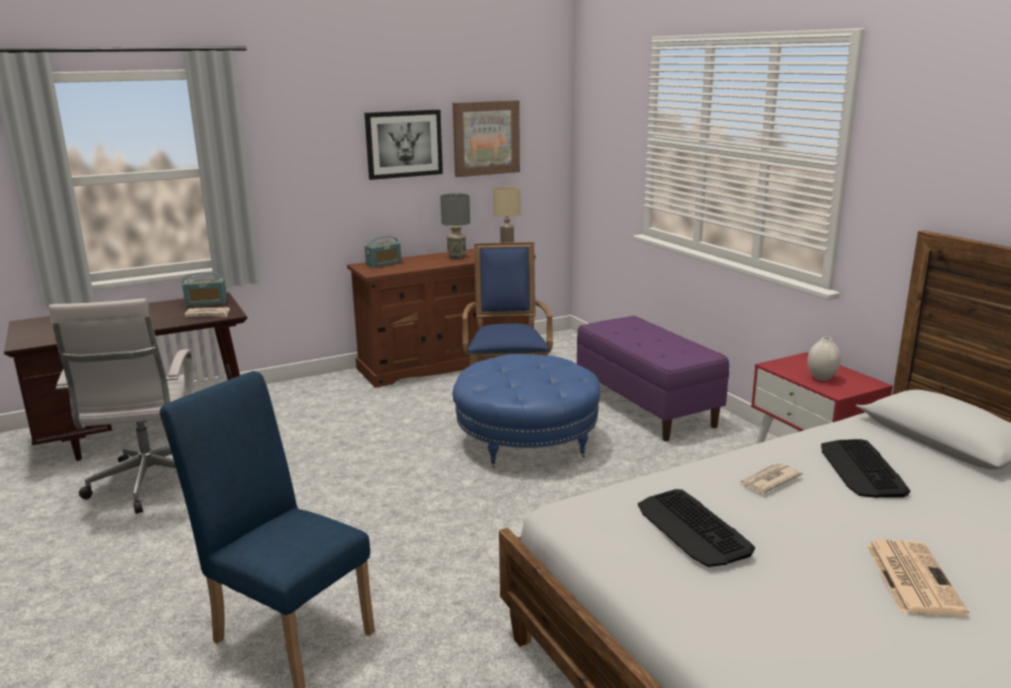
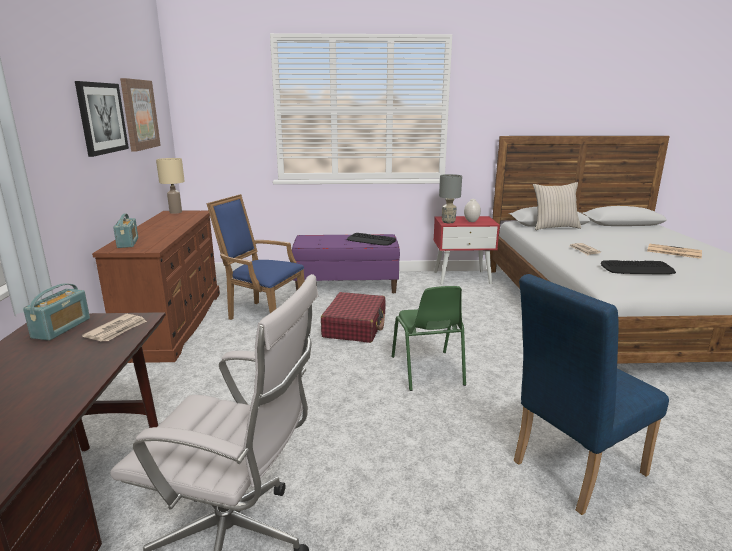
camera: 65 degrees left, 0 degrees up
grey table lamp [440,193,470,259] -> grey table lamp moved to [439,174,462,223]
blue ottoman [452,354,600,468] -> red suitcase [321,292,386,343]
keyboard [821,439,910,498] -> keyboard moved to [347,233,396,246]
none -> green chair [392,286,466,391]
none -> beige pillow [533,182,581,230]

